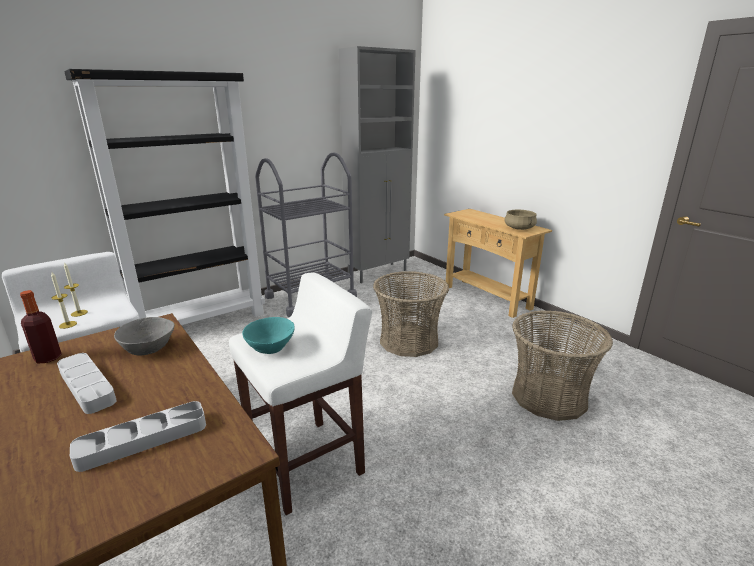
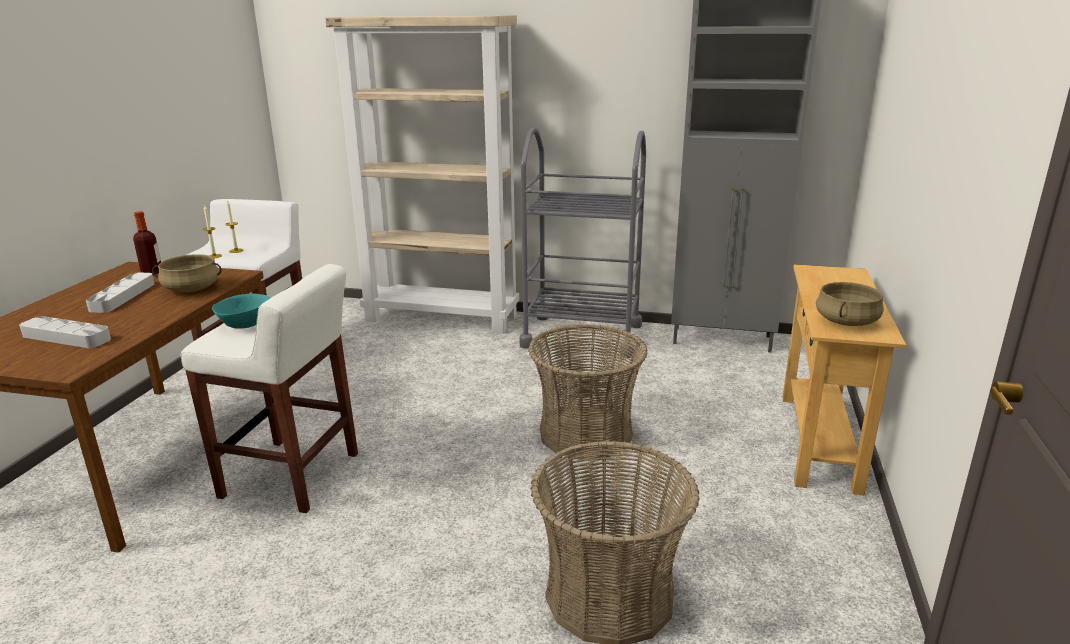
camera: 50 degrees right, 0 degrees up
black bookcase [64,69,265,325] -> beige bookcase [325,15,519,334]
grey bowl [114,317,175,356] -> beige cooking pot [152,254,222,292]

